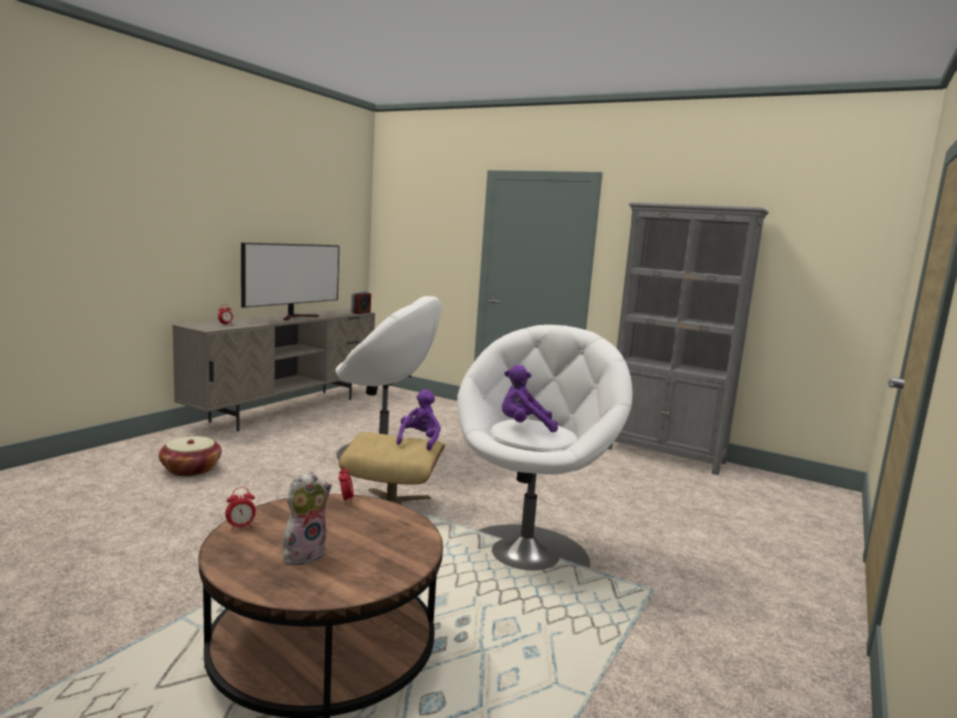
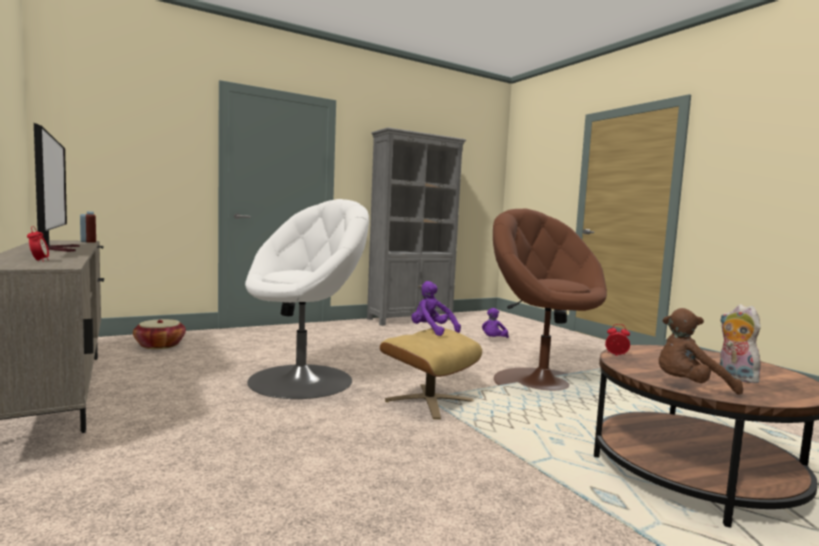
camera: 60 degrees left, 5 degrees down
basket [159,436,222,476] -> basket moved to [133,319,186,349]
alarm clock [225,487,256,531] -> brown plush toy [659,308,743,395]
white armchair [457,325,633,570] -> brown armchair [493,209,607,391]
purple plush toy [502,365,558,432] -> purple plush toy moved to [482,308,509,338]

